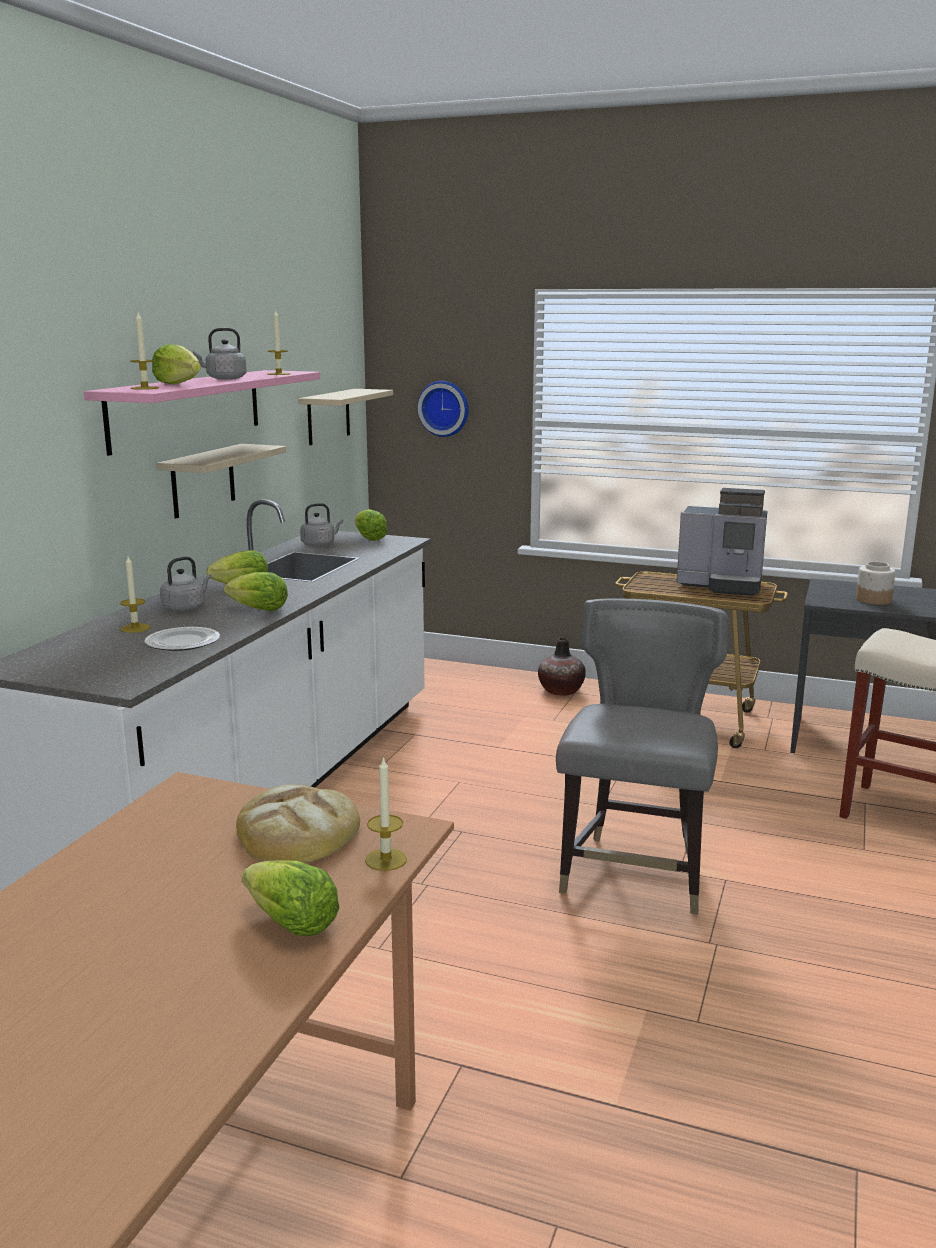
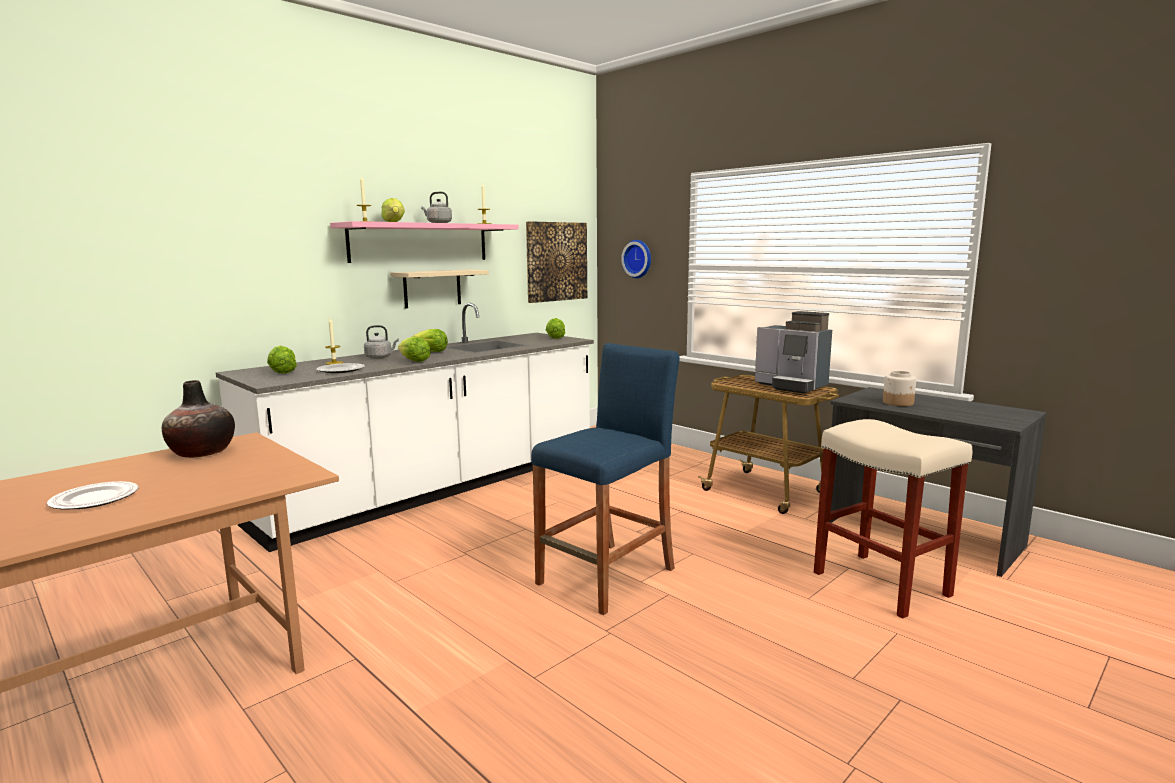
camera: 25 degrees right, 5 degrees down
bread [236,784,360,863] -> none
lettuce [241,860,339,936] -> lettuce moved to [267,346,297,374]
beige shelf [298,389,393,445] -> picture [526,221,587,303]
grey kettle [300,503,343,546] -> none
candle [365,756,407,871] -> none
vase [538,637,586,696] -> vase moved to [162,380,235,458]
grey chair [556,599,728,915] -> blue stool [531,343,680,615]
none -> plate [47,481,139,510]

